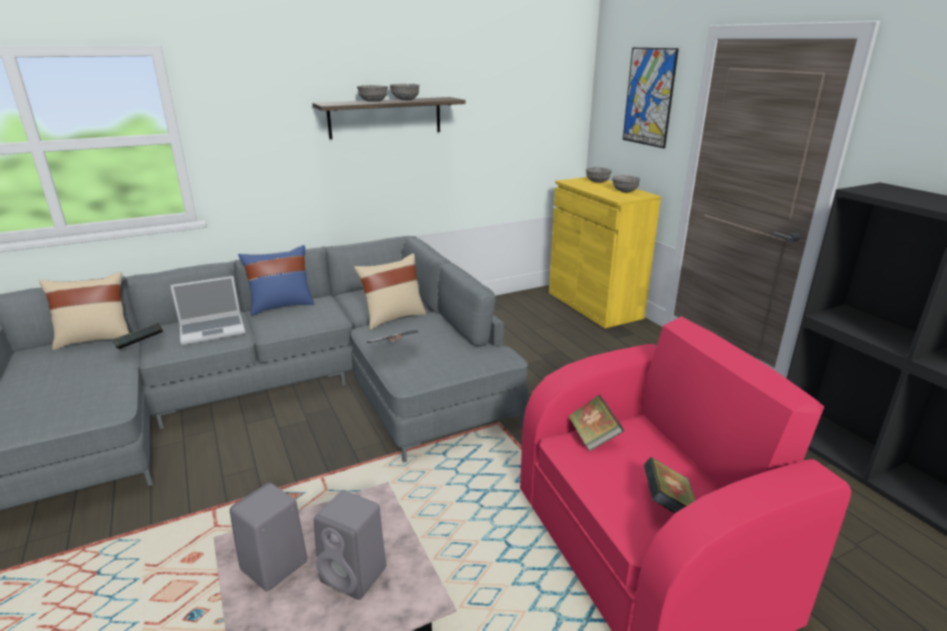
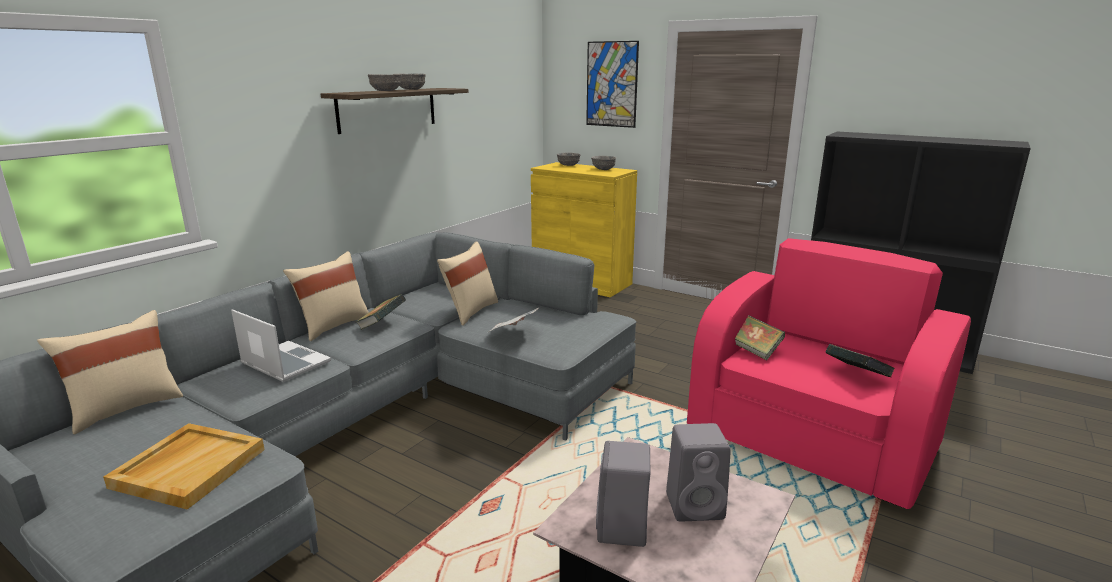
camera: 30 degrees left, 5 degrees down
book [112,323,163,349] -> book moved to [356,294,406,330]
laptop [170,276,245,345] -> laptop turned 90 degrees counterclockwise [231,309,331,382]
blue pillow [238,245,314,316] -> beige pillow [283,251,369,341]
none -> beige tray [103,423,265,509]

